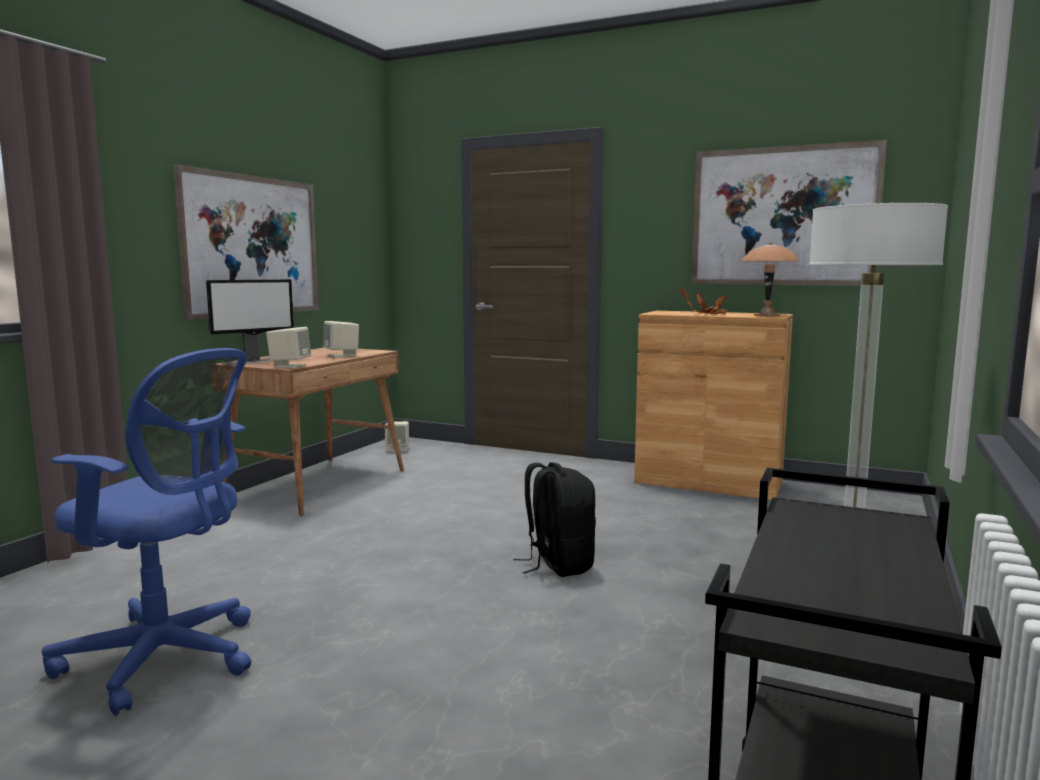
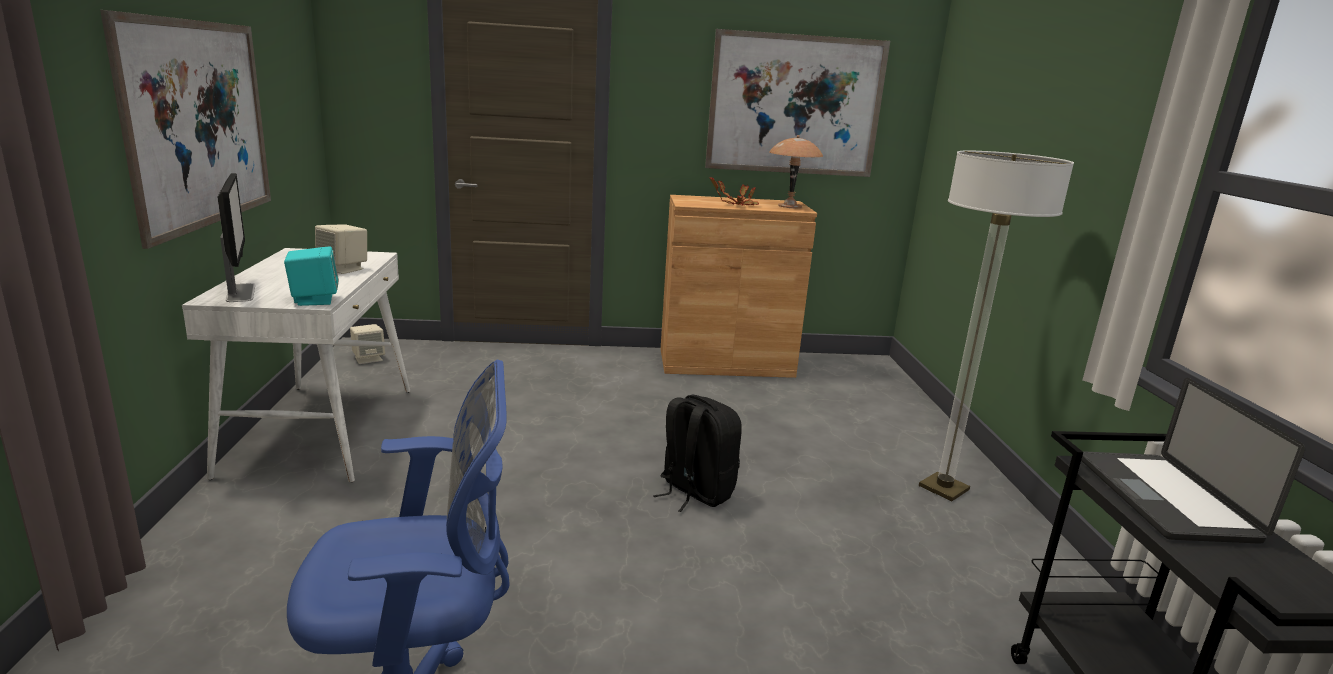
camera: 30 degrees left, 10 degrees up
monitor [206,279,294,364] -> monitor turned 45 degrees counterclockwise [218,173,255,302]
brown desk [212,348,404,516] -> white desk [182,248,410,483]
beige speaker [266,327,311,368] -> turquoise speaker [284,246,339,306]
none -> laptop [1081,378,1305,544]

